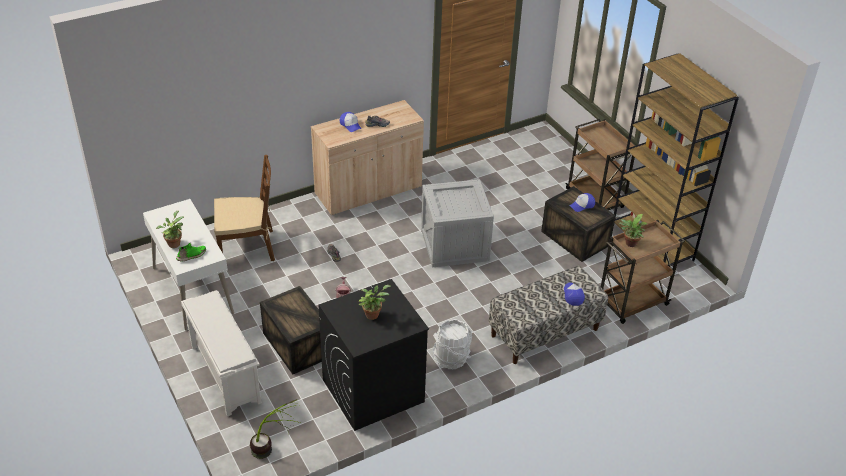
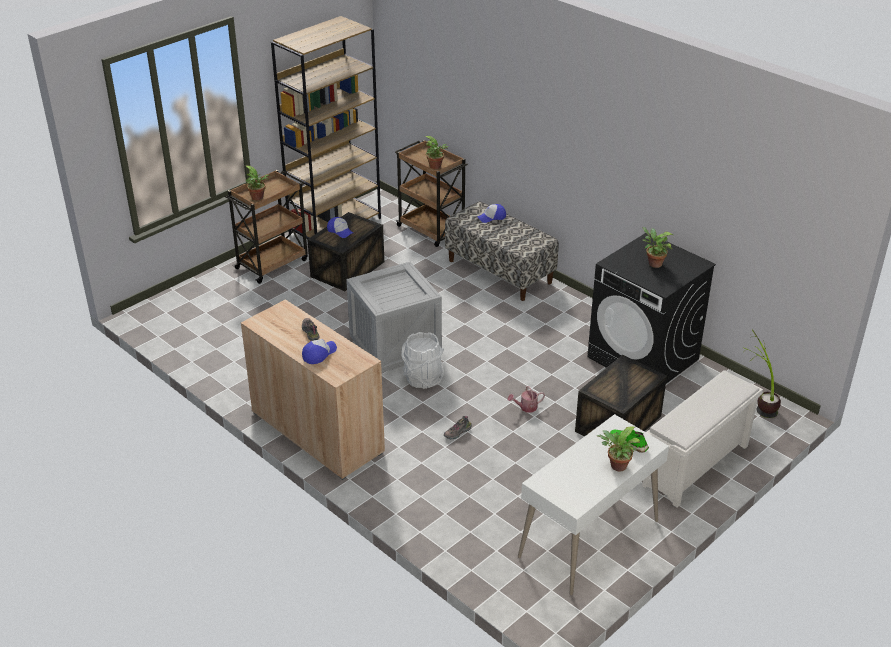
camera: 105 degrees left, 5 degrees down
brown chair [214,155,275,261] -> none
white bucket [433,319,472,369] -> white bucket moved to [401,332,444,389]
none -> potted plant [246,165,269,200]

